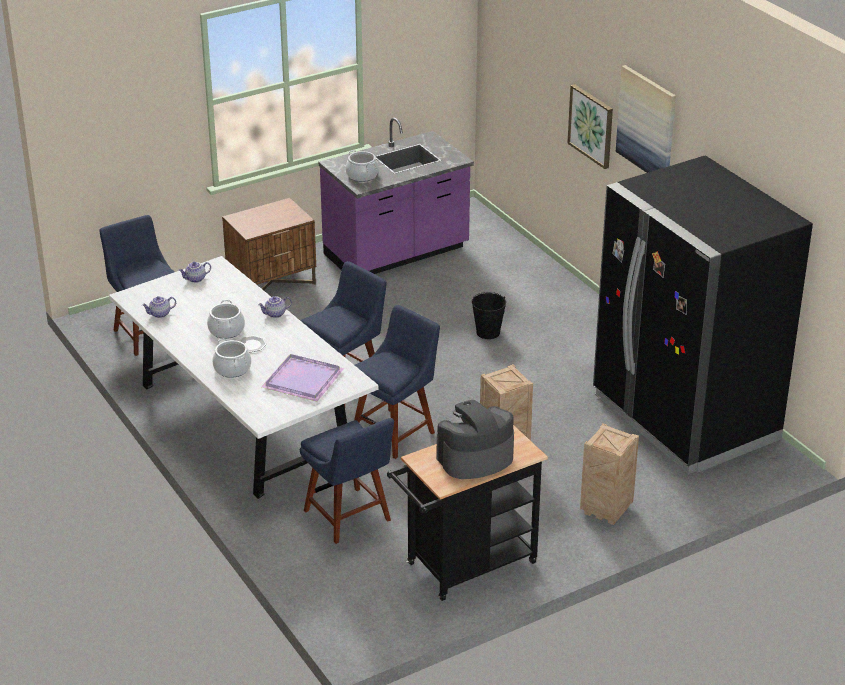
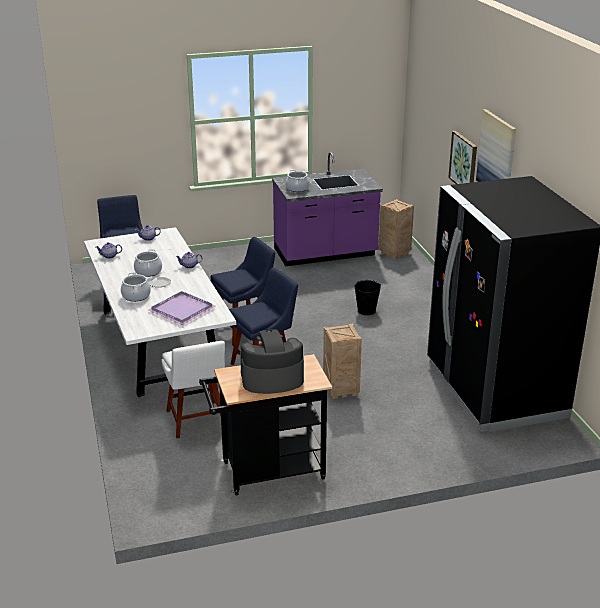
camera: 15 degrees right, 5 degrees down
brown nightstand [222,198,316,290] -> none
blue chair [300,418,394,544] -> white chair [162,341,225,438]
crate [580,423,639,525] -> crate moved to [378,199,414,259]

